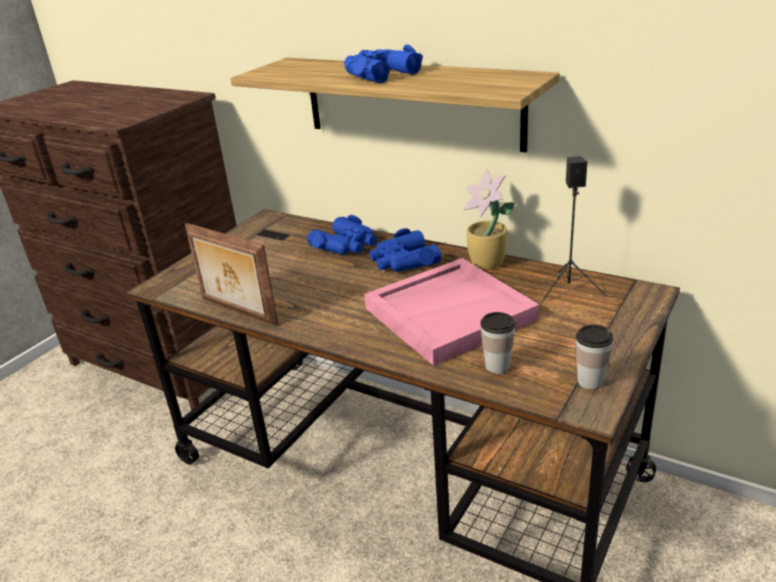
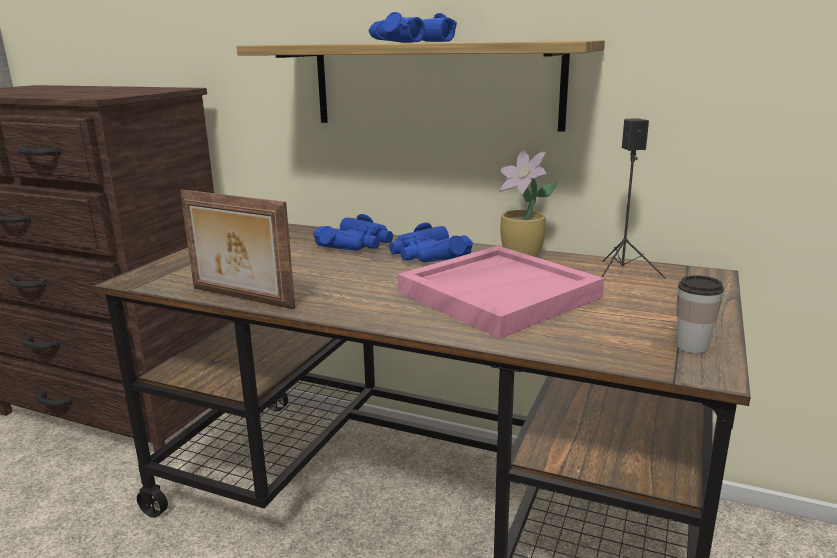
camera: 10 degrees left, 10 degrees down
cup [480,312,515,374] -> none

